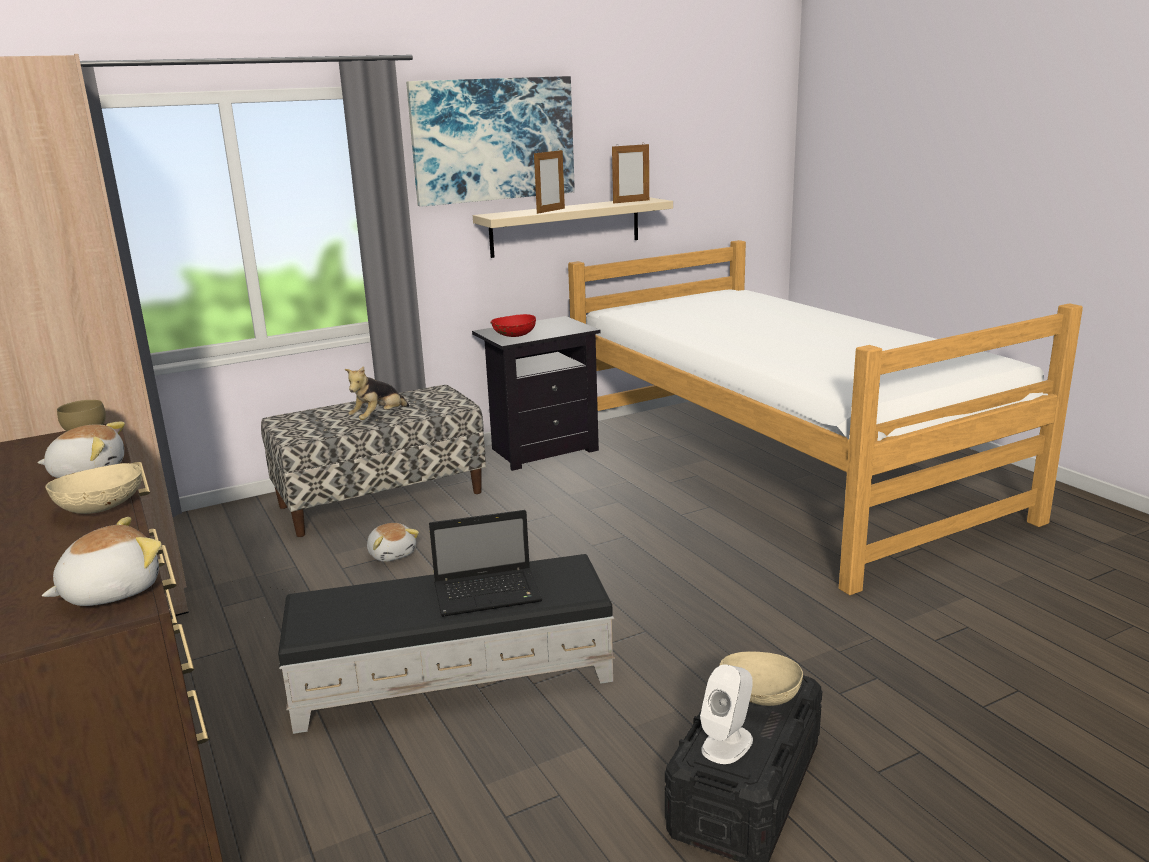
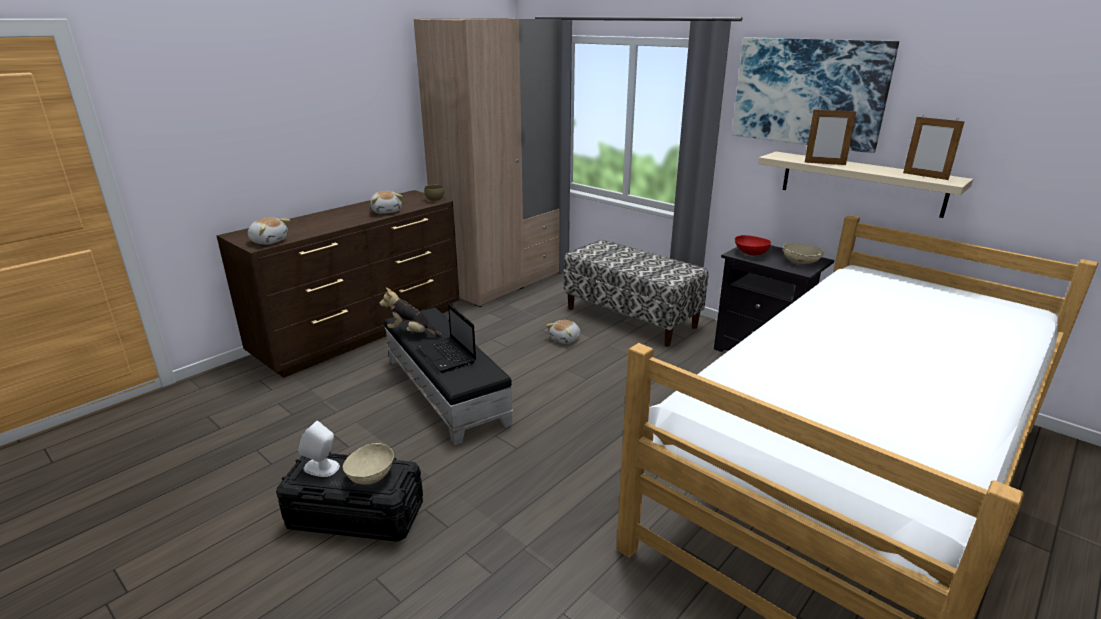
camera: 70 degrees right, 5 degrees up
beige bowl [45,463,142,514] -> beige bowl moved to [783,243,824,264]
plush toy [344,366,409,420] -> plush toy moved to [380,288,443,338]

